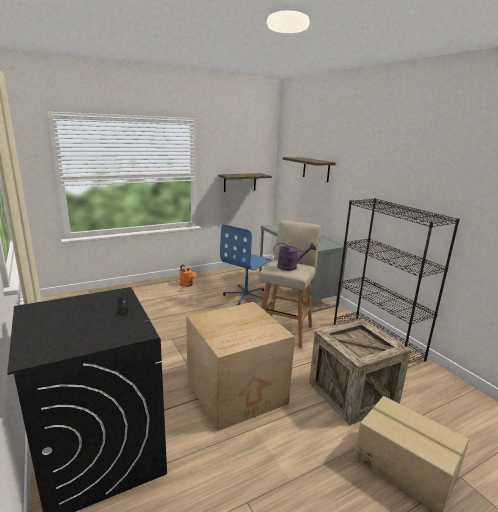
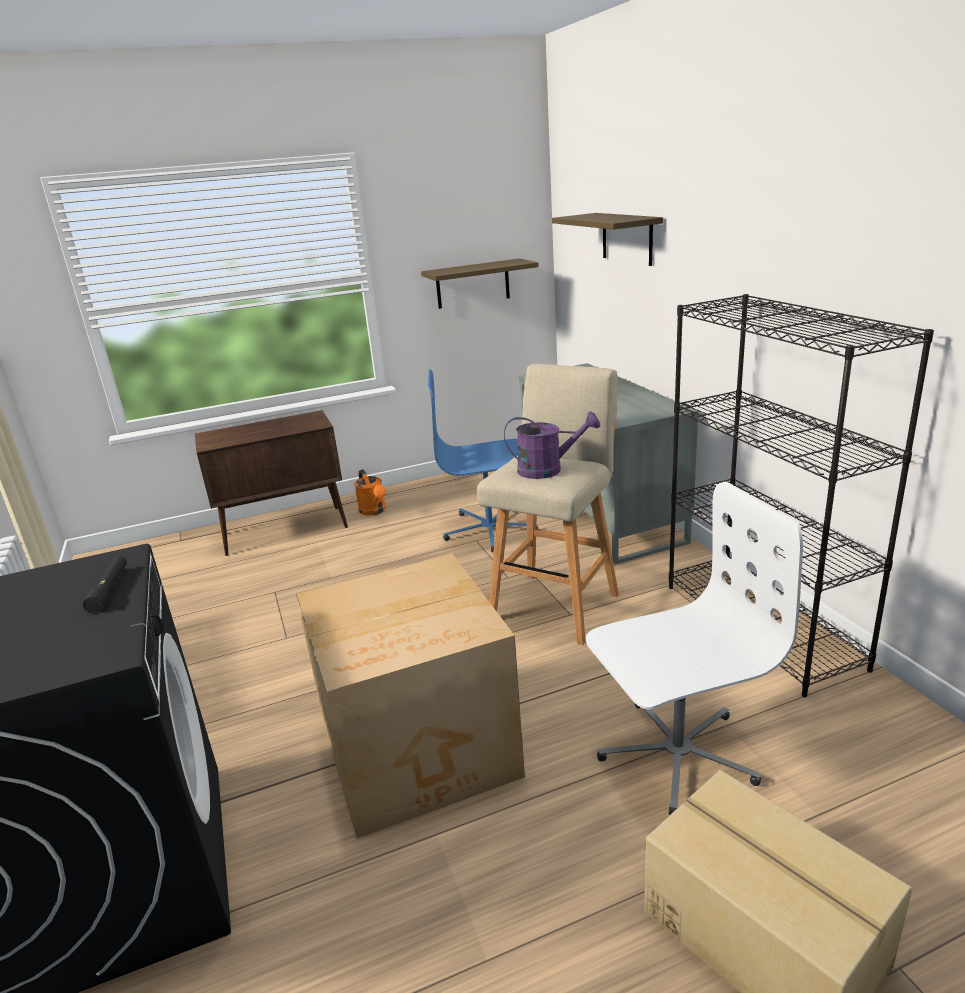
camera: 10 degrees right, 5 degrees up
blue office chair [220,224,272,305] -> blue office chair turned 45 degrees clockwise [428,369,538,552]
crate [309,319,411,426] -> white office chair [586,481,803,815]
none -> brown cabinet [195,410,348,556]

